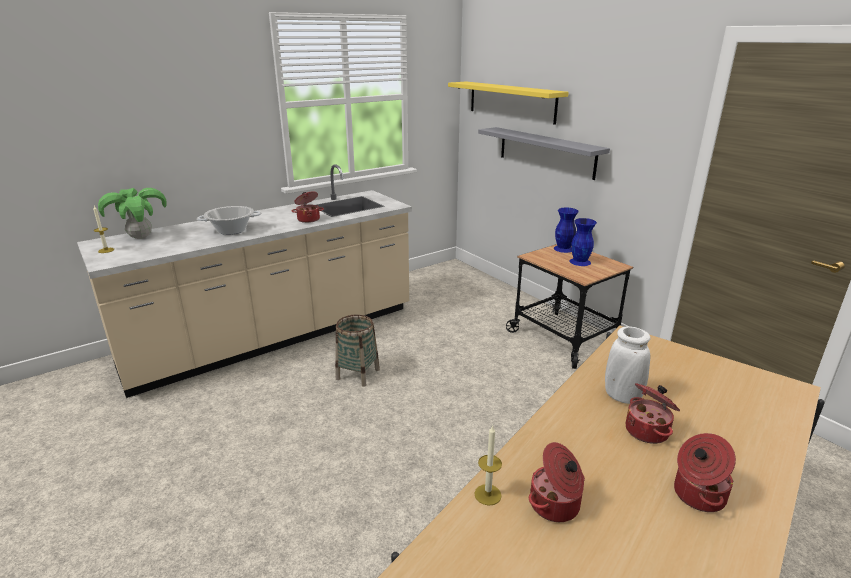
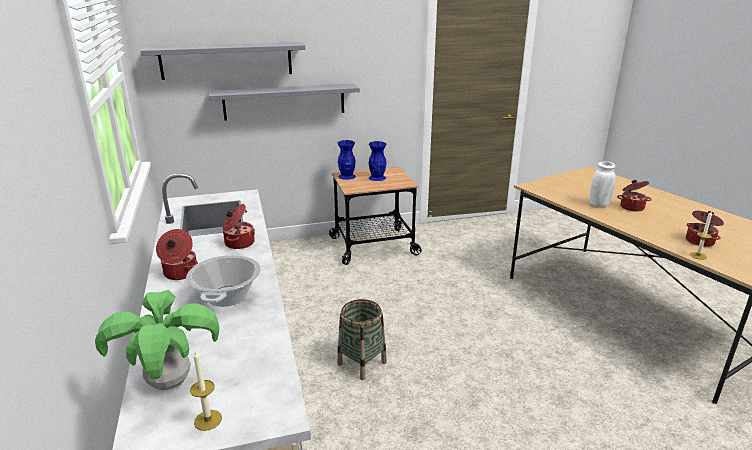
camera: 70 degrees left, 0 degrees up
yellow shelf [448,82,569,125] -> grey shelf [141,42,305,80]
cooking pot [674,433,736,512] -> cooking pot moved to [156,229,198,280]

